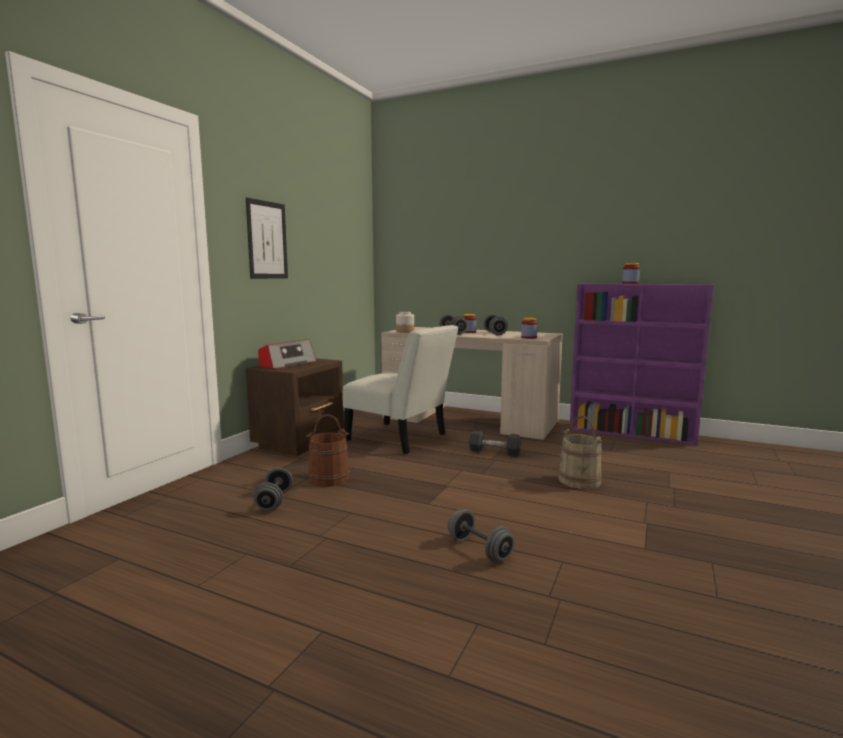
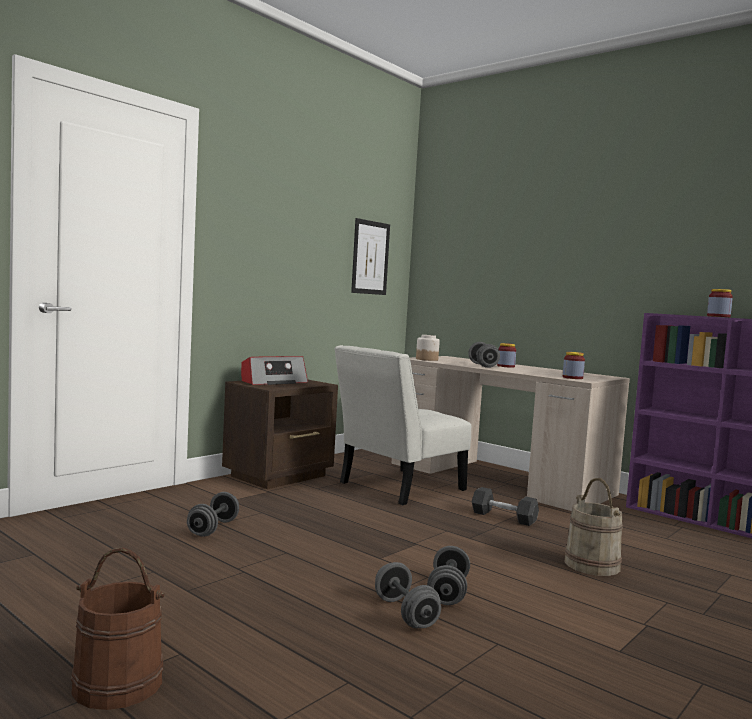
camera: 15 degrees right, 5 degrees down
picture [246,197,288,279] -> picture moved to [351,218,390,295]
brown bucket [306,414,350,487] -> brown bucket moved to [71,547,165,710]
white chair [342,325,458,454] -> white chair turned 90 degrees clockwise [334,345,471,505]
grey dumbbell [484,314,508,336] -> grey dumbbell moved to [427,546,470,605]

